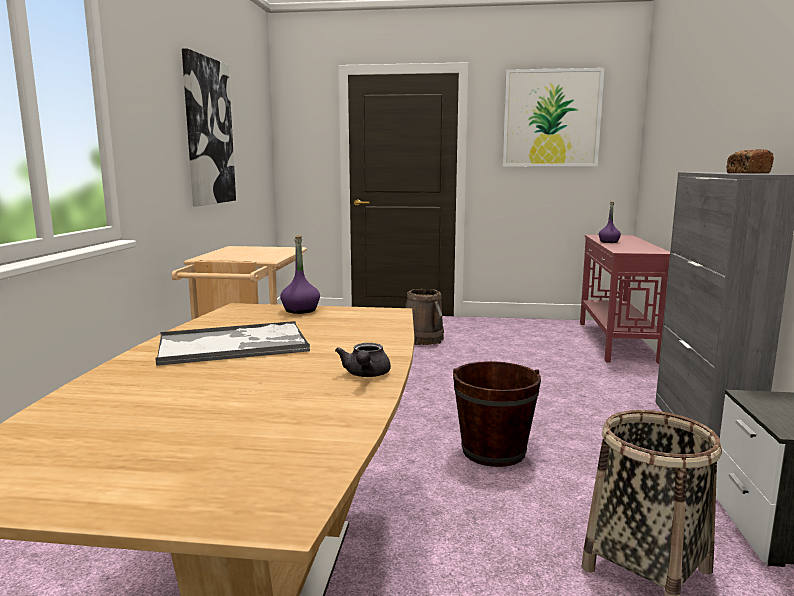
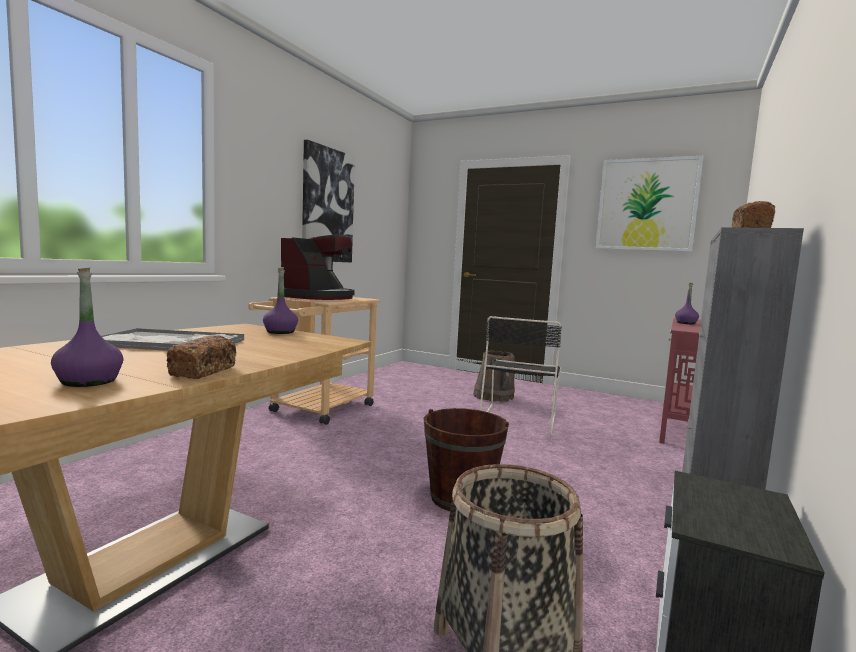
camera: 20 degrees right, 5 degrees down
grey teapot [335,343,391,377] -> bread [167,335,236,379]
none -> purple bottle [51,268,123,387]
none -> coffee machine [281,235,355,300]
none -> black chair [480,316,562,435]

